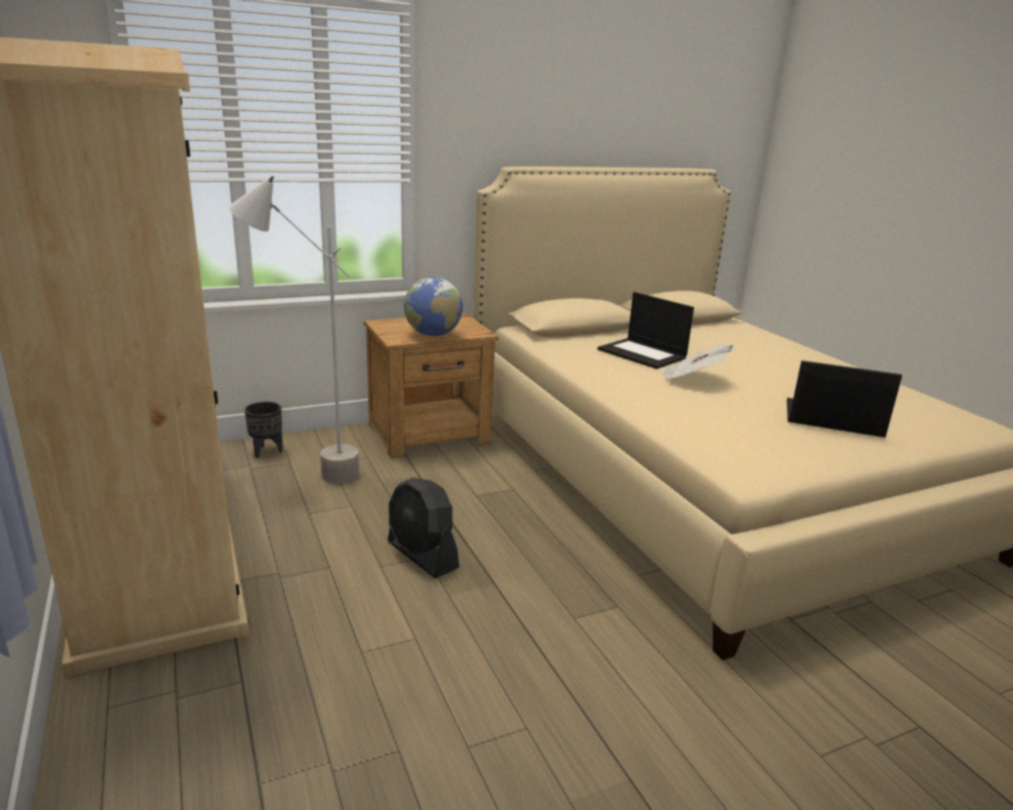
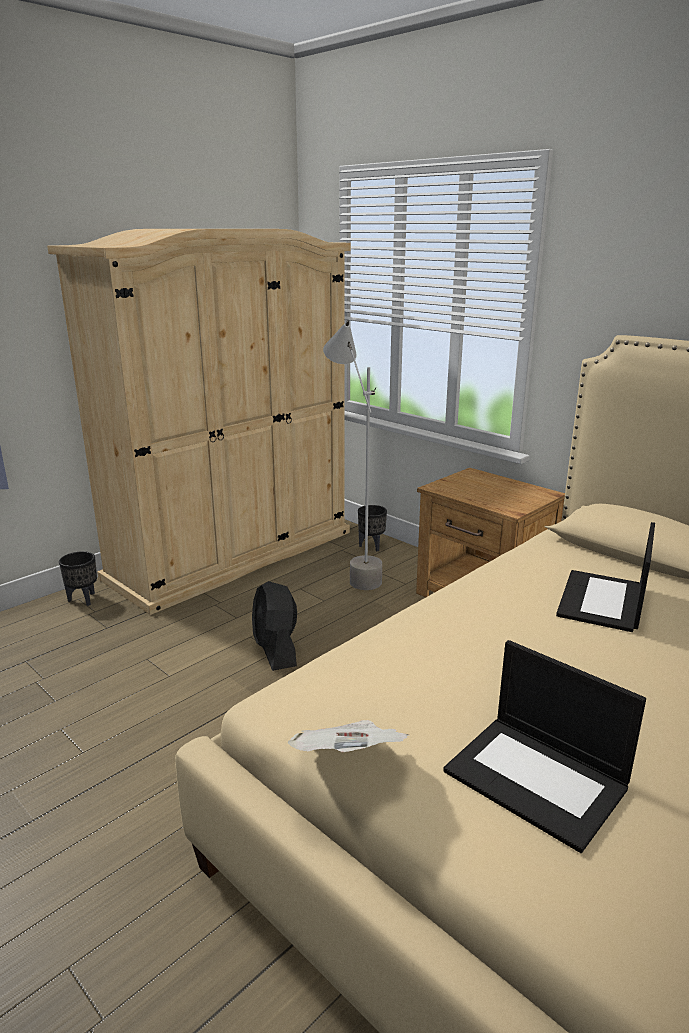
camera: 70 degrees right, 0 degrees up
black fan [388,478,459,578] -> black fan turned 45 degrees counterclockwise [252,581,297,671]
globe [404,277,463,337] -> none
newspaper [660,344,736,380] -> newspaper moved to [287,720,409,752]
laptop [787,360,902,437] -> laptop turned 135 degrees clockwise [443,640,646,853]
none -> black planter [59,551,97,606]

